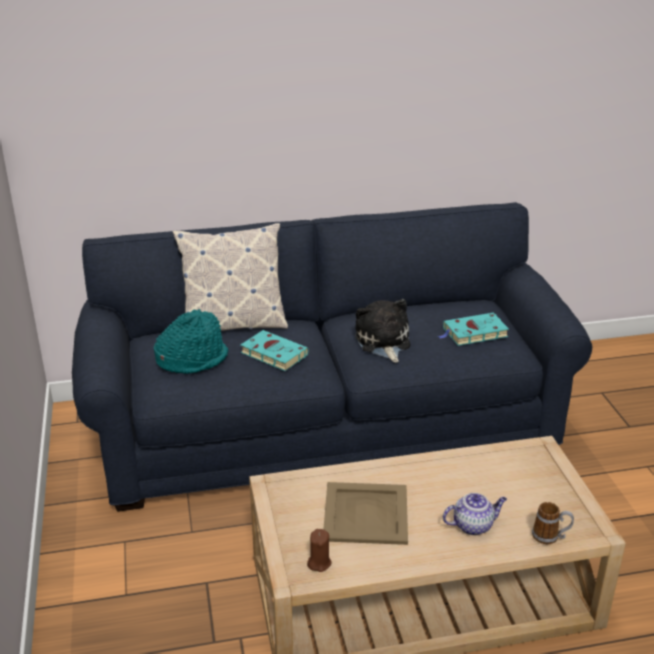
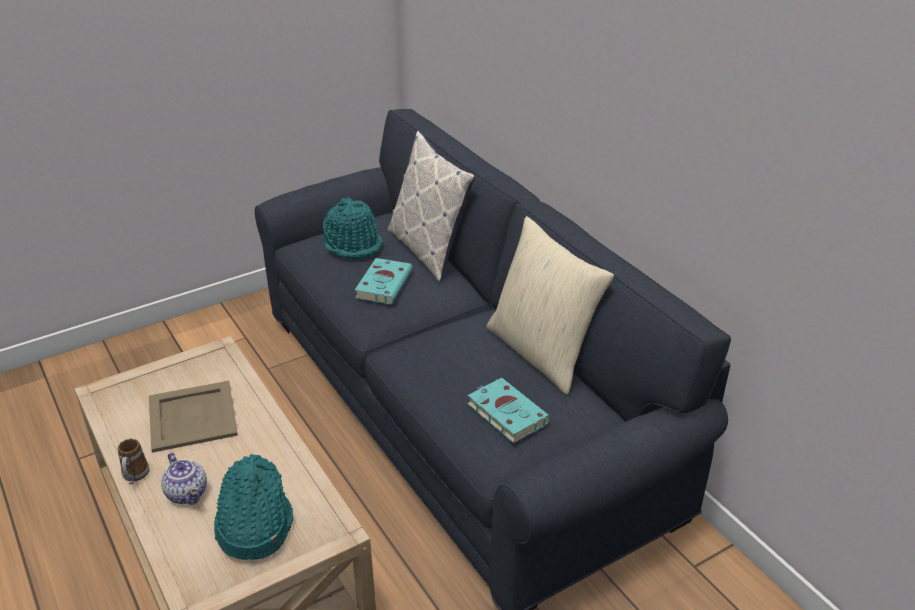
camera: 70 degrees right, 5 degrees up
brown candle [307,529,332,572] -> none
plush toy [355,299,410,363] -> none
mug [532,502,574,544] -> mug moved to [118,438,150,484]
none -> turquoise hat [214,454,293,560]
none -> beige pillow [487,216,614,395]

